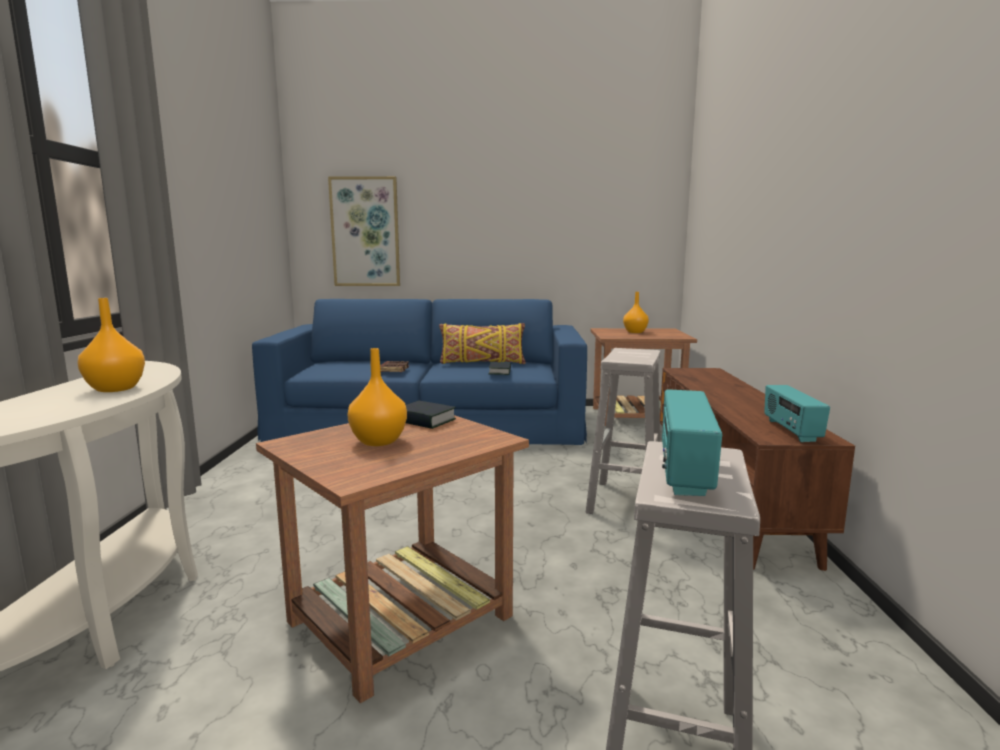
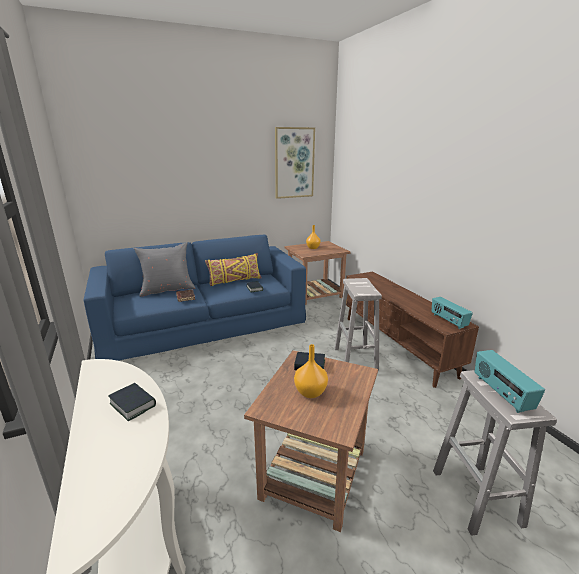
camera: 25 degrees left, 10 degrees up
orange vase [77,298,145,392] -> book [108,383,156,421]
picture [328,176,400,286] -> picture moved to [275,127,315,199]
none -> grey pillow [134,242,195,297]

